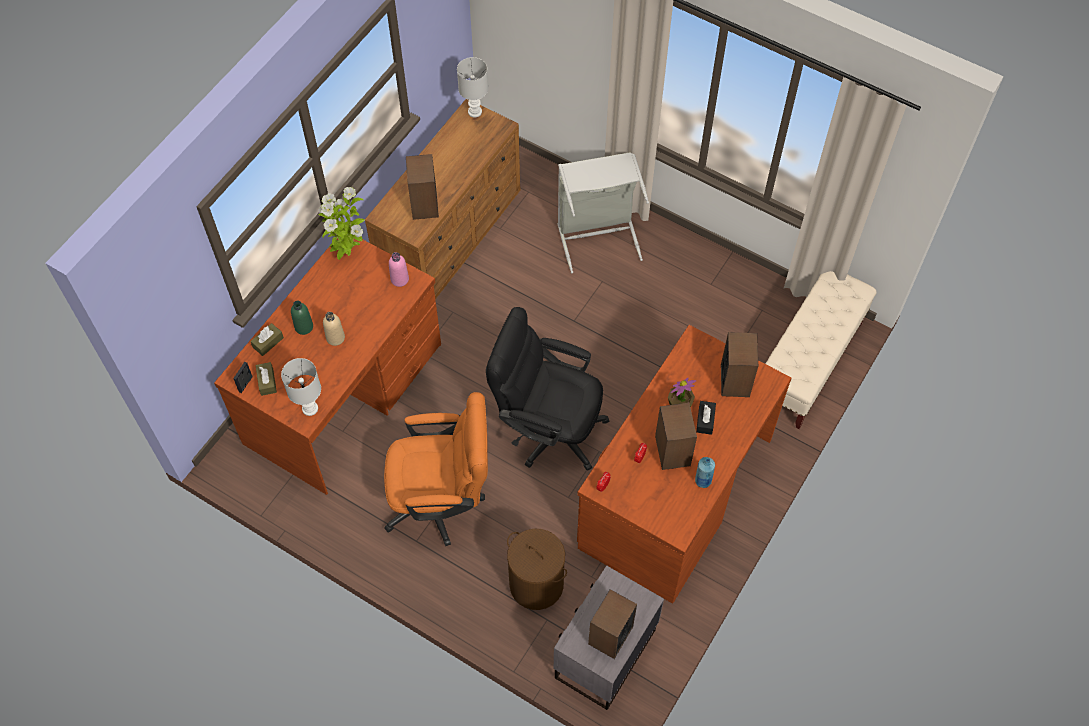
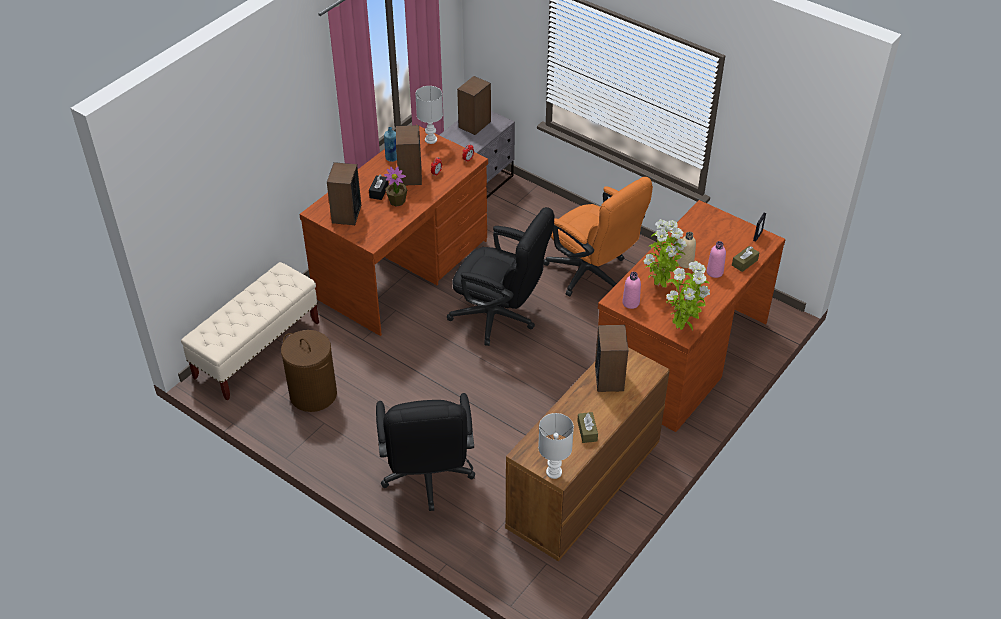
camera: 175 degrees left, 15 degrees down
brown tissue box [255,362,277,396] -> brown tissue box moved to [577,412,598,443]
white table lamp [281,358,321,416] -> white table lamp moved to [415,86,443,144]
green bottle [291,301,313,335] -> pink bottle [707,241,726,278]
orange office chair [384,392,488,546] -> orange office chair turned 135 degrees counterclockwise [543,177,653,296]
brown laundry basket [507,529,567,610] -> brown laundry basket moved to [281,330,337,412]
grey laundry basket [558,152,649,273] -> black office chair [376,393,475,511]
none -> potted plant [643,219,687,288]

